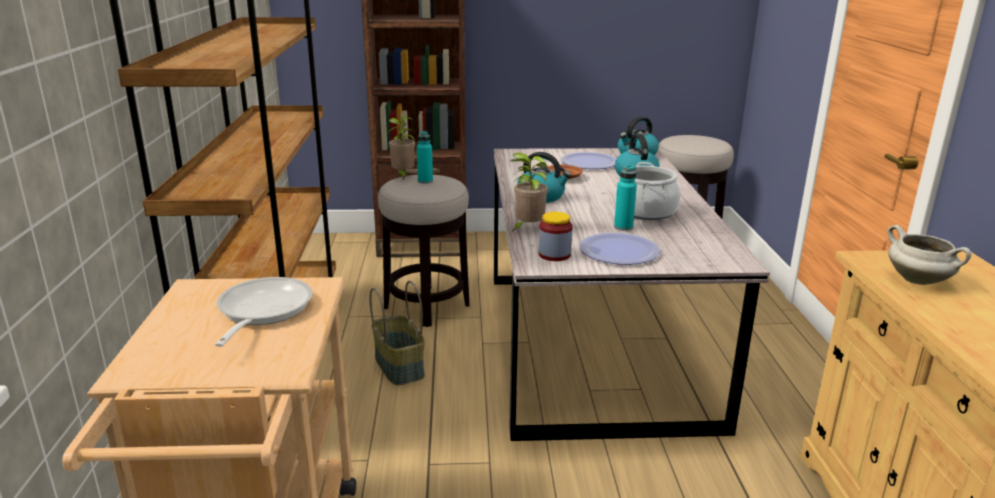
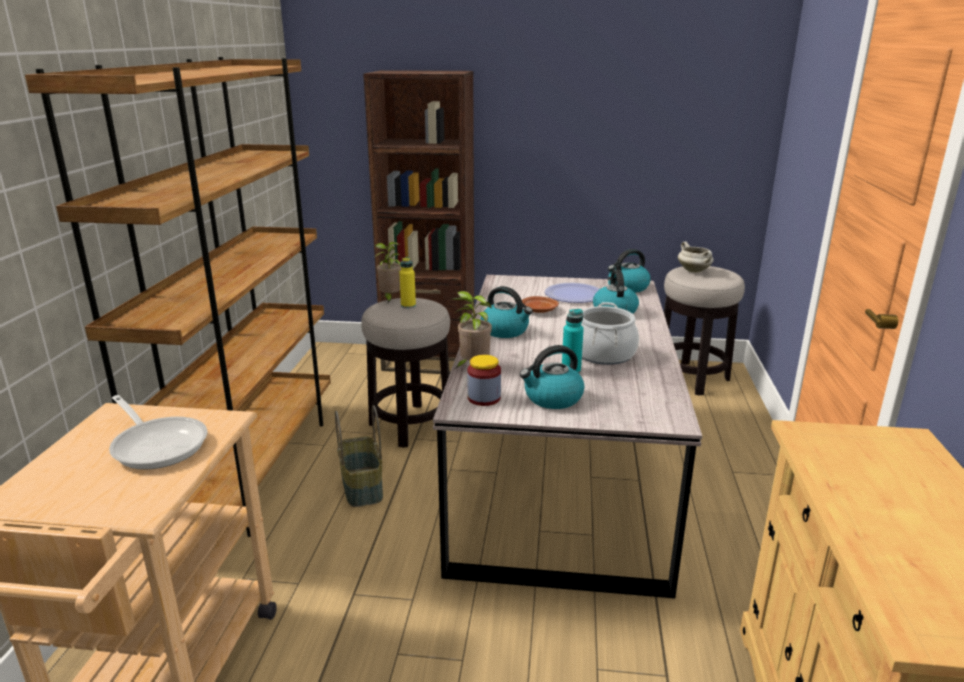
camera: 10 degrees right, 0 degrees up
frying pan [215,277,312,347] -> frying pan turned 120 degrees clockwise [109,395,208,470]
turquoise bottle [417,131,433,184] -> yellow bottle [399,257,416,308]
plate [579,232,660,265] -> kettle [520,345,585,409]
white cooking pot [887,225,971,285] -> white cooking pot moved to [678,241,714,273]

